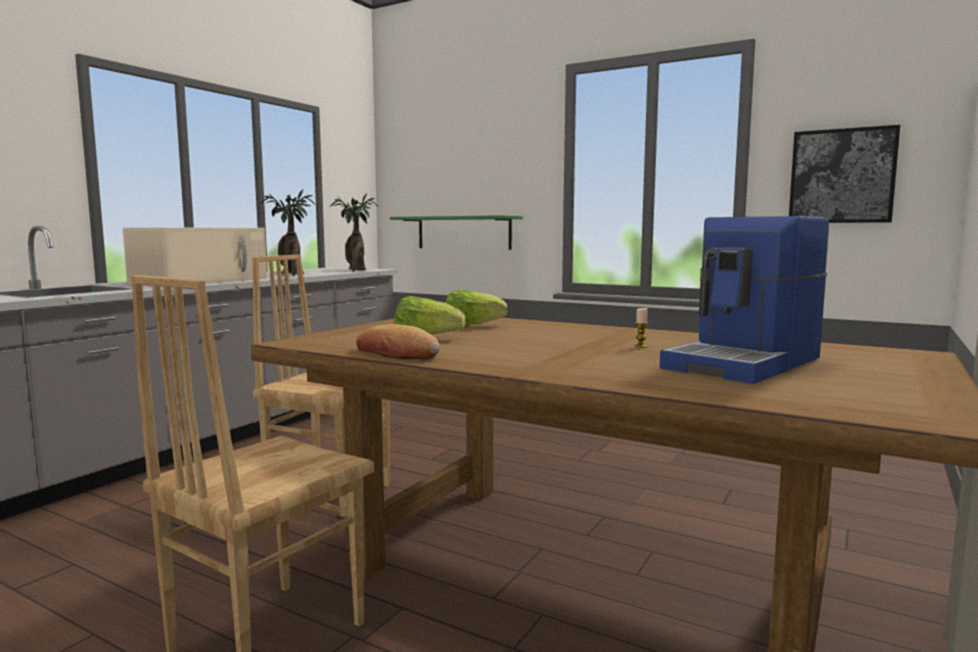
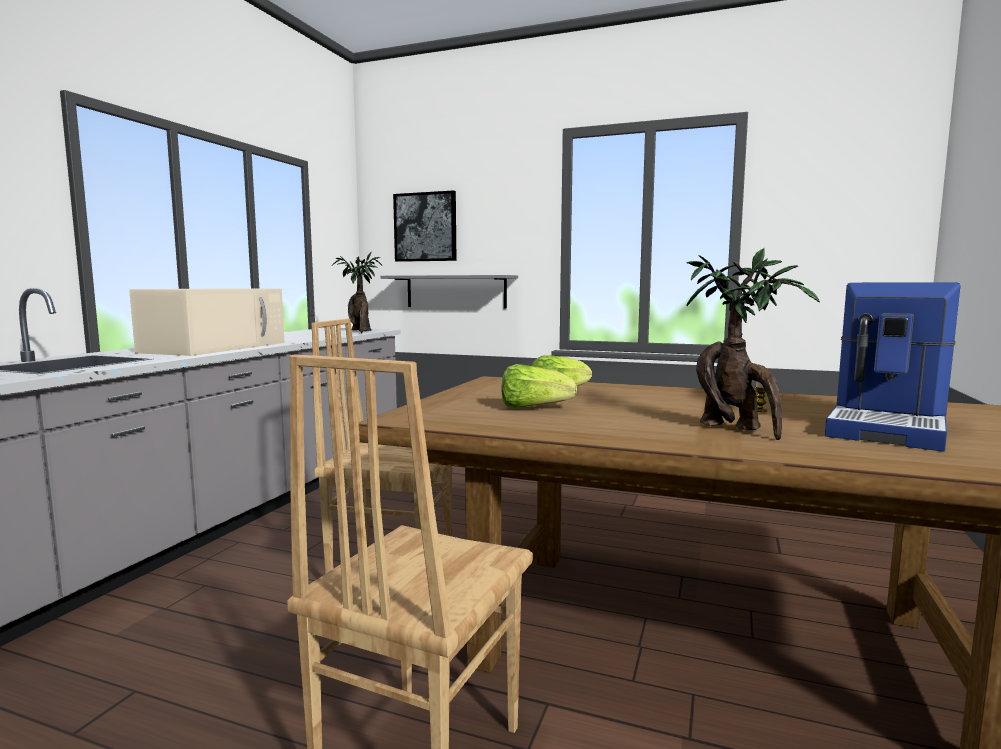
camera: 10 degrees left, 0 degrees up
potted plant [260,189,315,276] -> potted plant moved to [686,247,820,440]
bread [356,324,440,359] -> none
green shelf [390,215,523,250] -> grey shelf [380,275,518,309]
picture [789,125,900,223] -> picture moved to [393,190,456,262]

